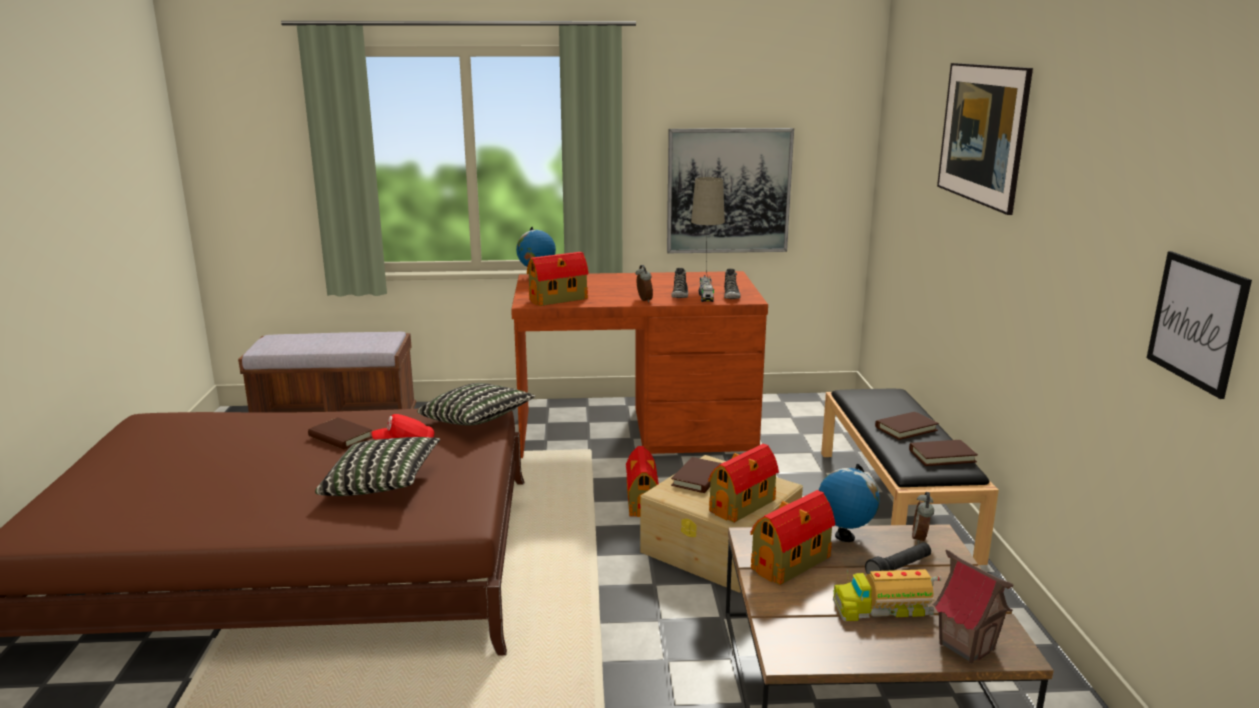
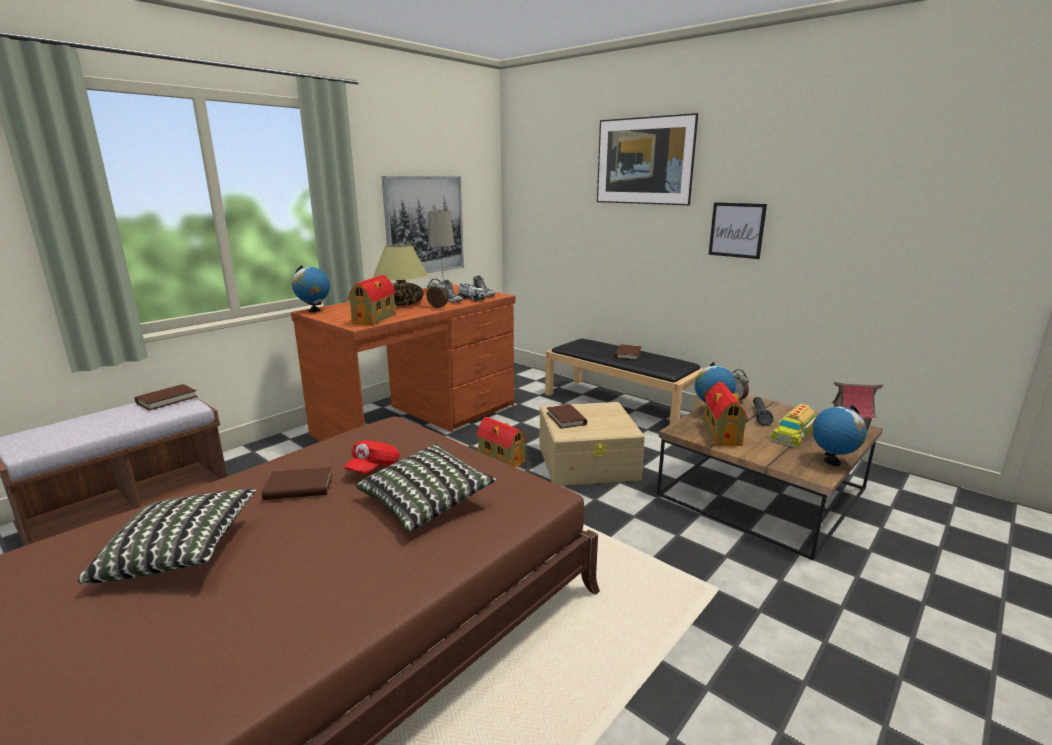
camera: 45 degrees left, 0 degrees up
pillow [417,383,535,425] -> pillow moved to [78,489,256,584]
toy house [708,443,779,523] -> none
brown book [909,440,978,466] -> brown book moved to [135,384,198,411]
picture [1147,251,1252,399] -> picture moved to [709,202,767,259]
none -> table lamp [373,244,428,306]
none -> globe [812,405,867,466]

